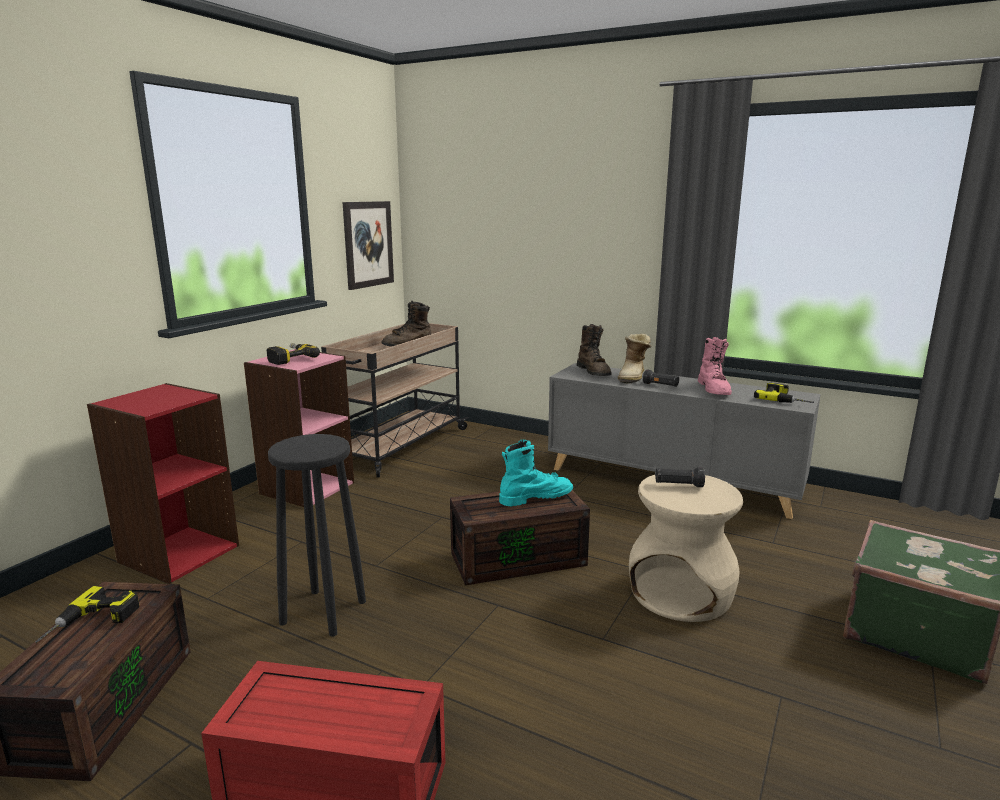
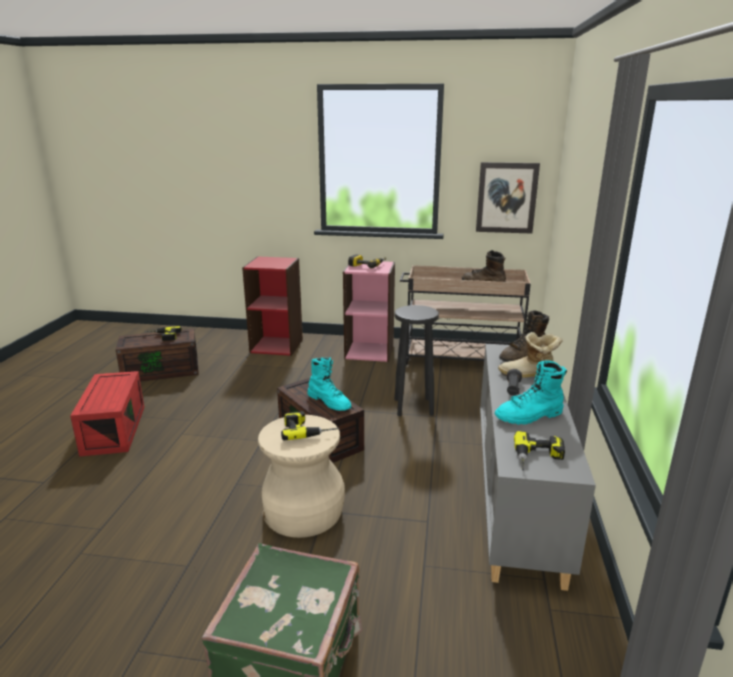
camera: 70 degrees right, 5 degrees up
black stool [268,434,366,637] -> black stool moved to [394,305,439,416]
black flashlight [655,467,705,487] -> power drill [281,411,339,441]
pink boot [698,337,732,395] -> turquoise boot [495,360,567,425]

